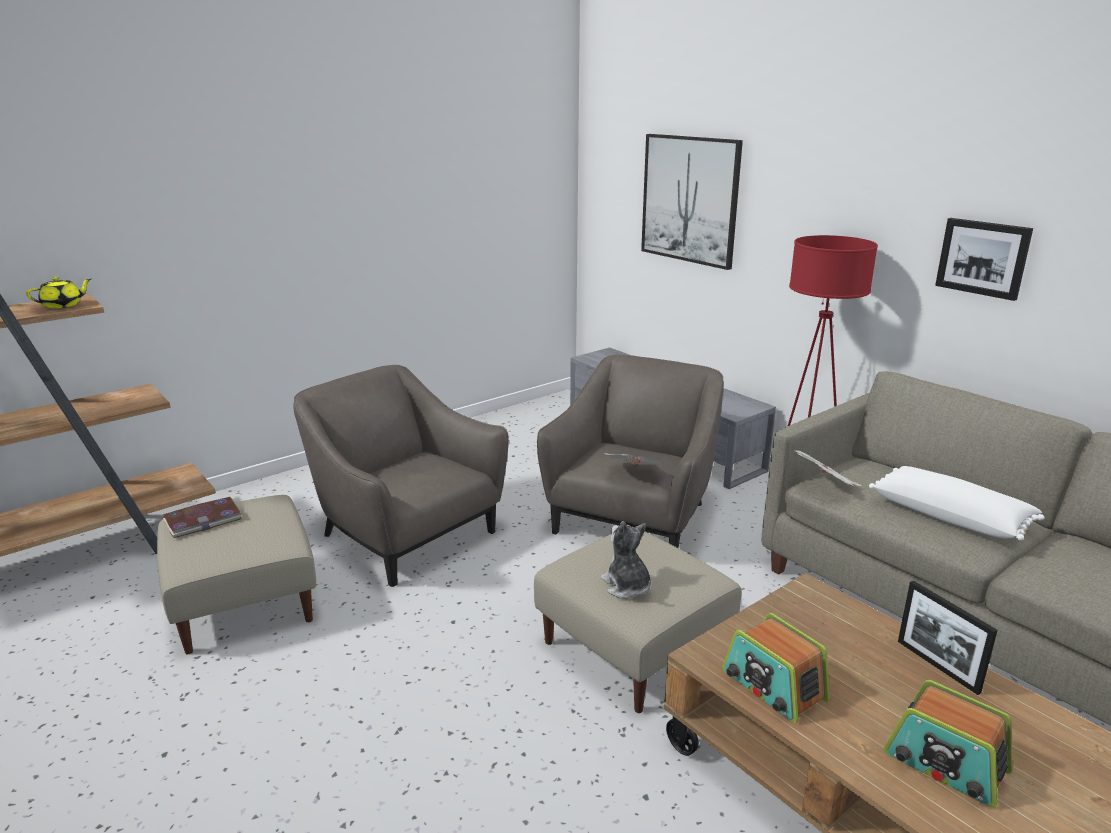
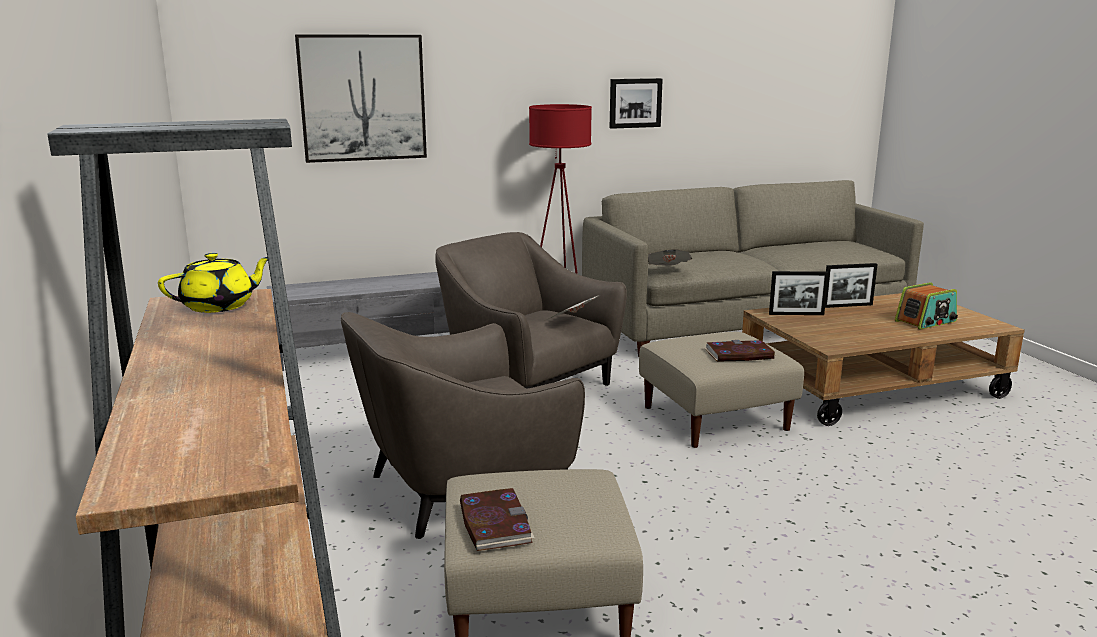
camera: 70 degrees left, 5 degrees down
yellow teapot [26,277,91,308] -> yellow teapot turned 75 degrees clockwise [158,253,268,313]
plush toy [601,521,651,599] -> book [705,340,775,362]
radio [723,613,830,723] -> none
white pillow [869,466,1044,541] -> none
none -> picture frame [769,271,829,315]

